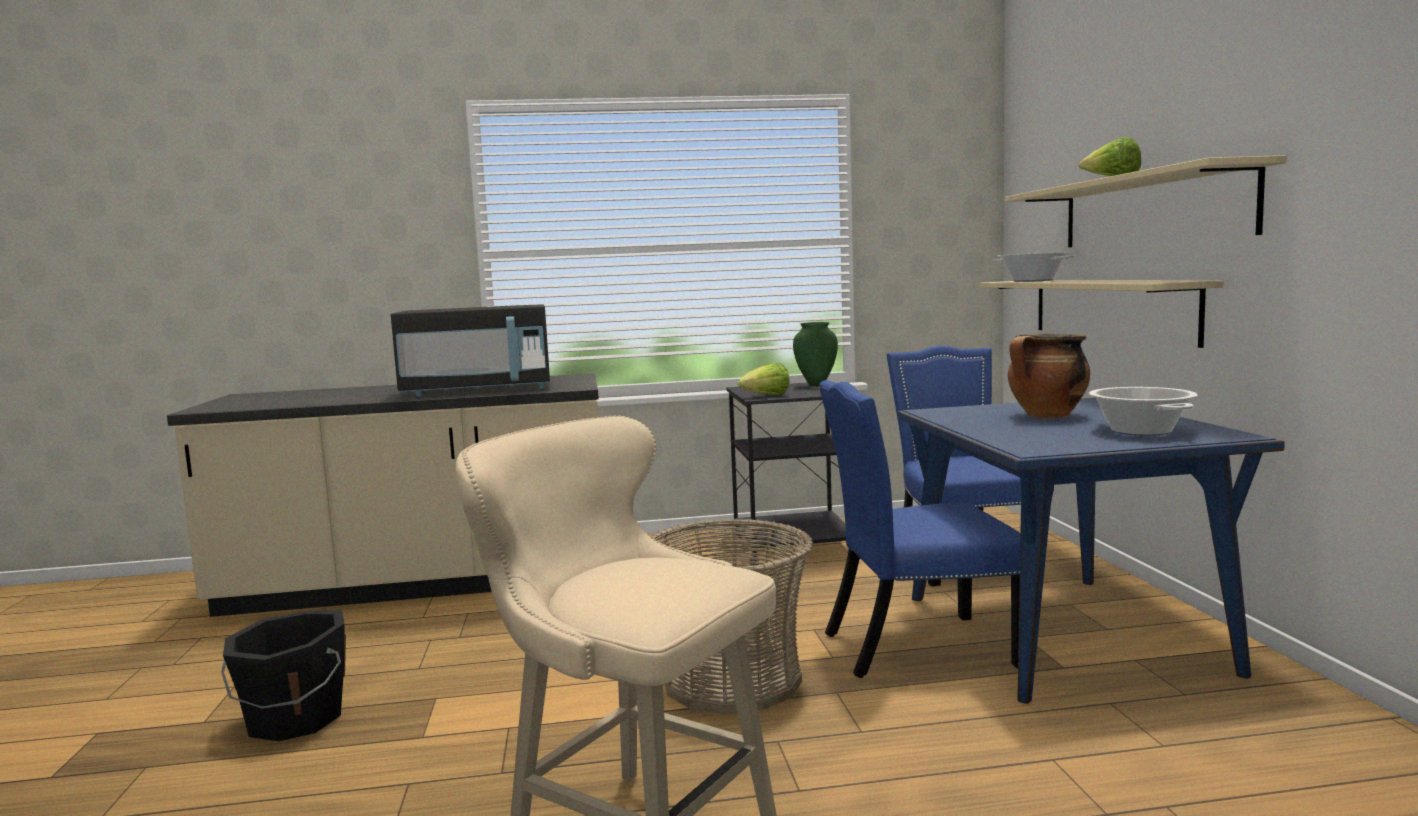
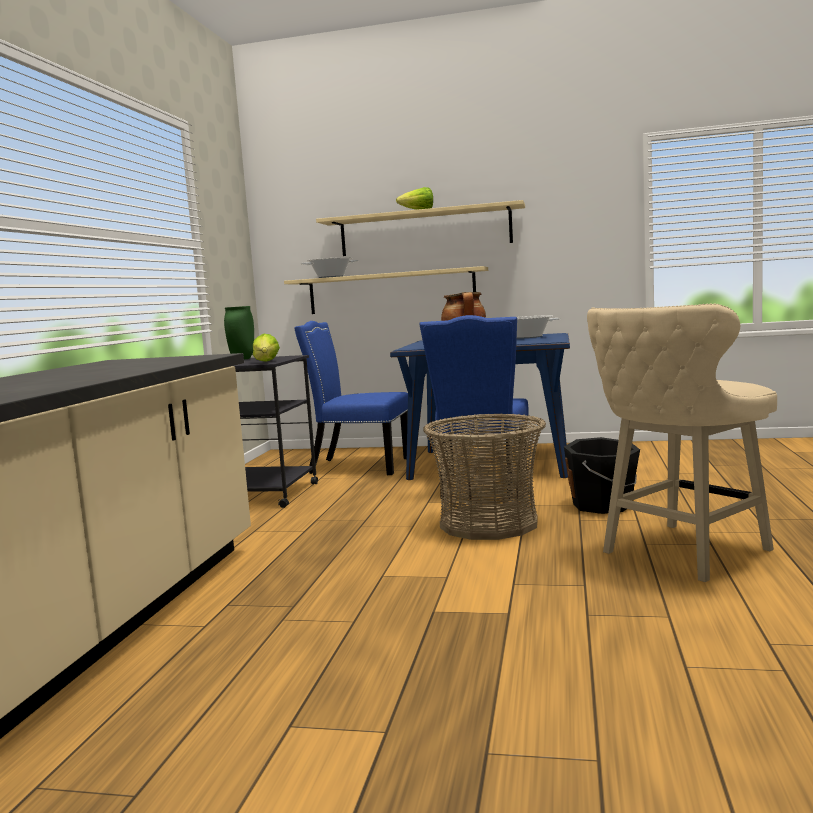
camera: 70 degrees left, 0 degrees up
black bucket [221,610,346,741] -> black bucket moved to [564,437,640,514]
black microwave [391,304,550,397] -> none

